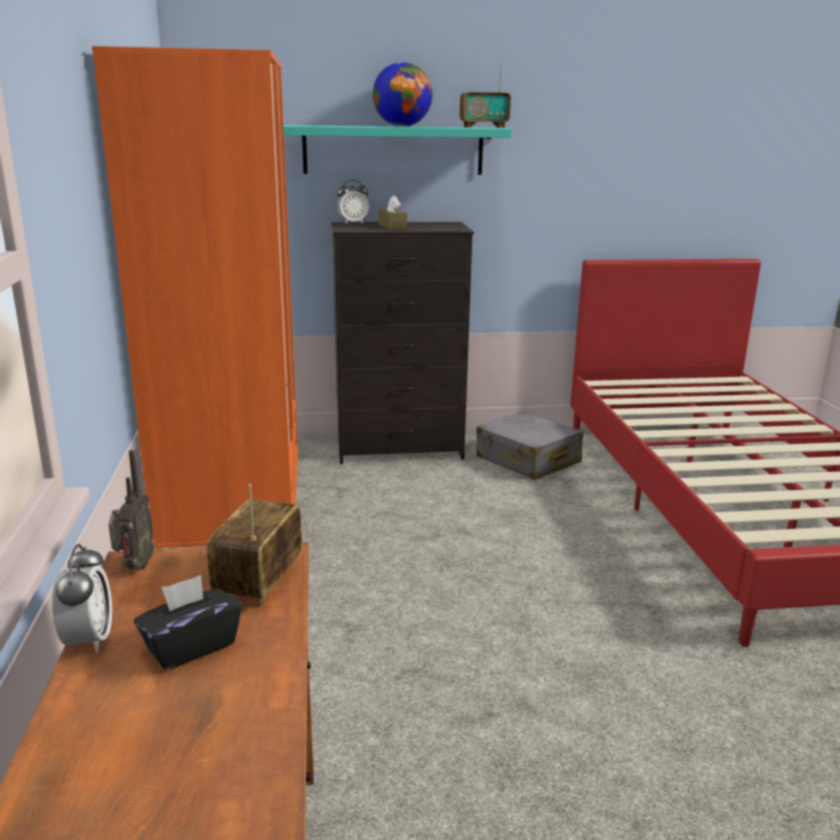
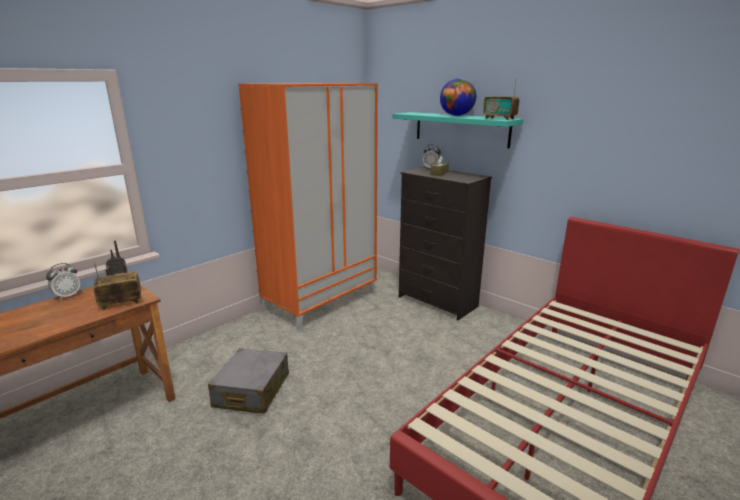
camera: 50 degrees right, 0 degrees up
black tissue box [134,575,242,670] -> none
grey suitcase [476,411,583,480] -> grey suitcase moved to [208,348,289,414]

